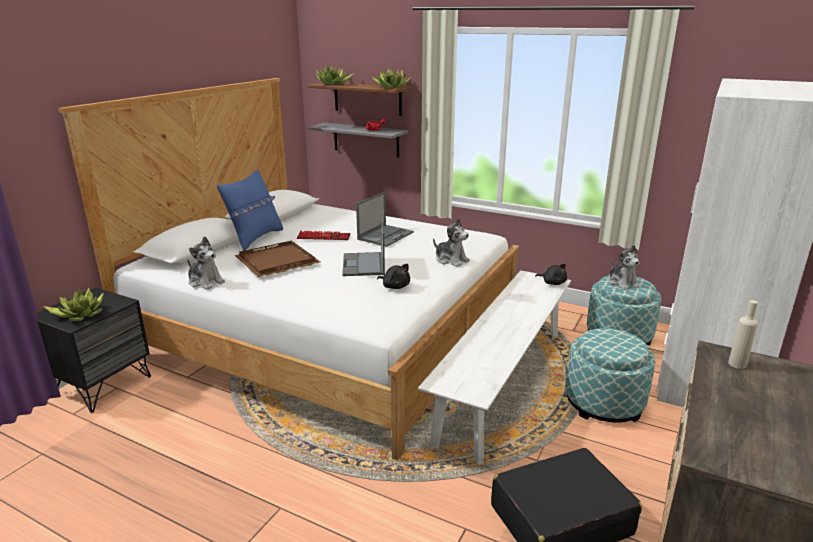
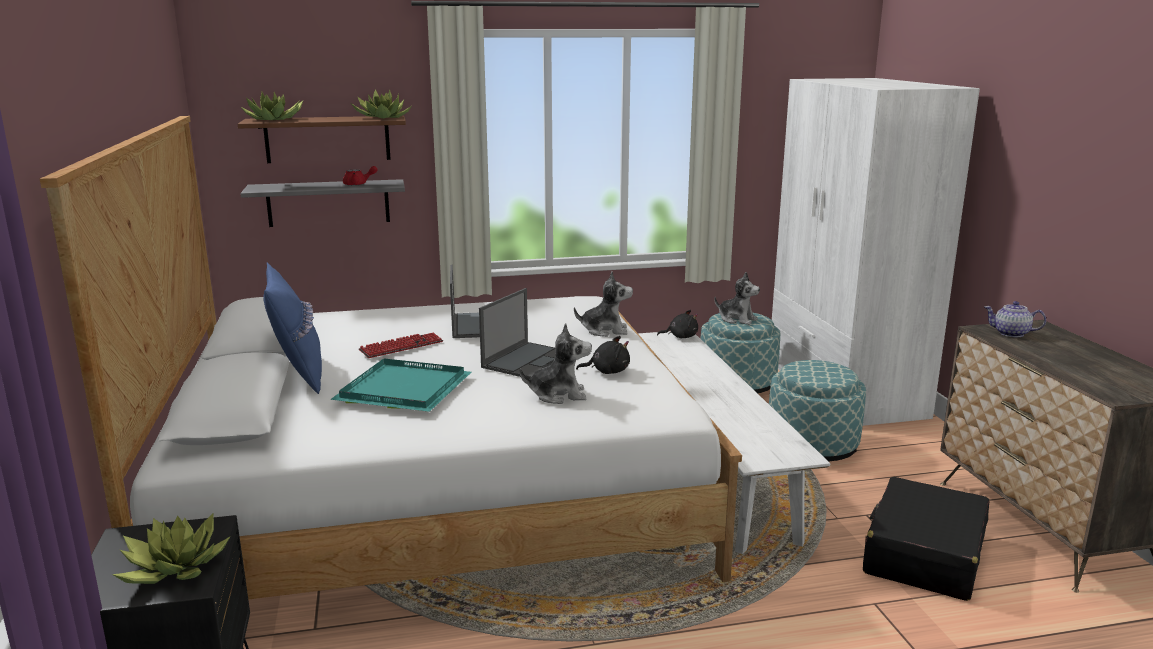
camera: 40 degrees left, 5 degrees down
plush toy [187,236,225,290] -> plush toy moved to [520,323,592,404]
brown tray [234,241,320,277] -> turquoise tray [330,358,471,412]
laptop [342,215,385,276] -> laptop turned 105 degrees counterclockwise [479,288,556,379]
beige bottle [728,300,758,369] -> teapot [984,301,1046,337]

